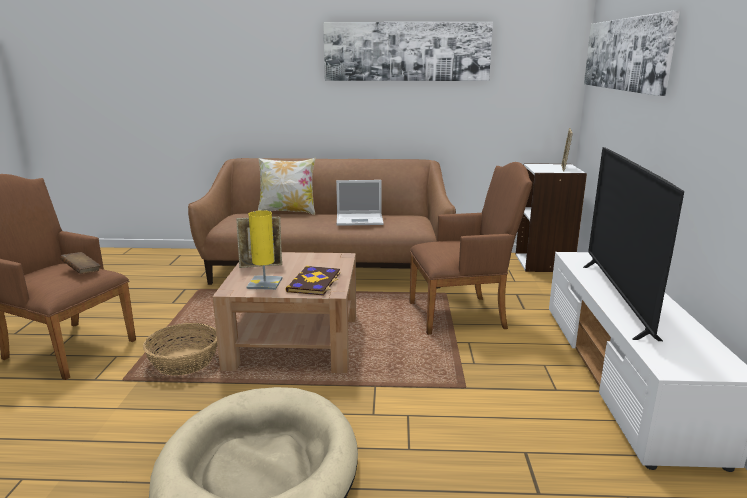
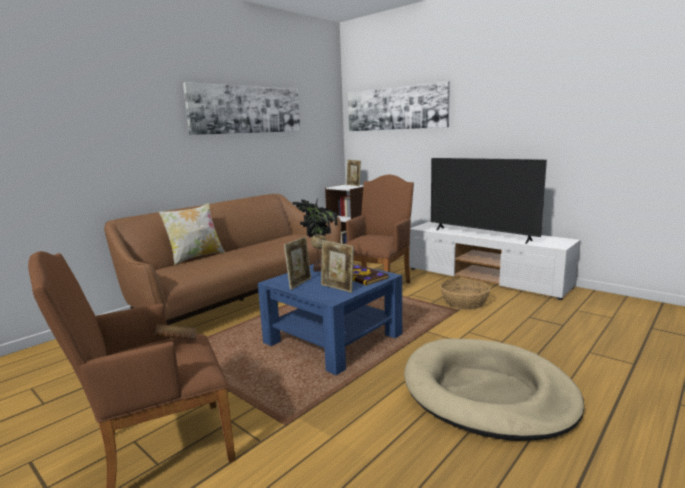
camera: 50 degrees left, 5 degrees down
basket [143,323,217,376] -> basket moved to [440,278,490,310]
brown coffee table [212,252,356,373] -> blue coffee table [258,264,402,376]
yellow table lamp [247,210,283,290] -> picture frame [321,240,354,293]
laptop [336,180,384,226] -> none
none -> potted plant [292,198,338,272]

